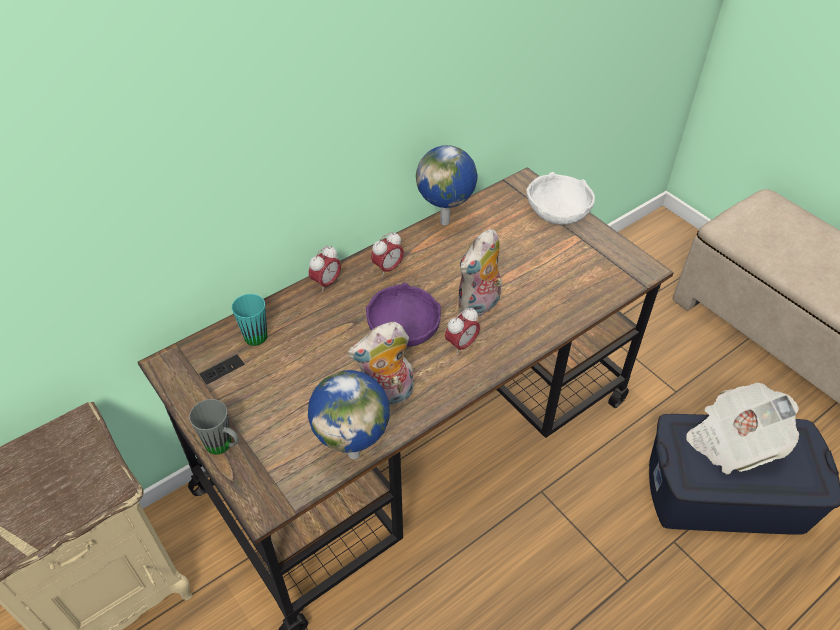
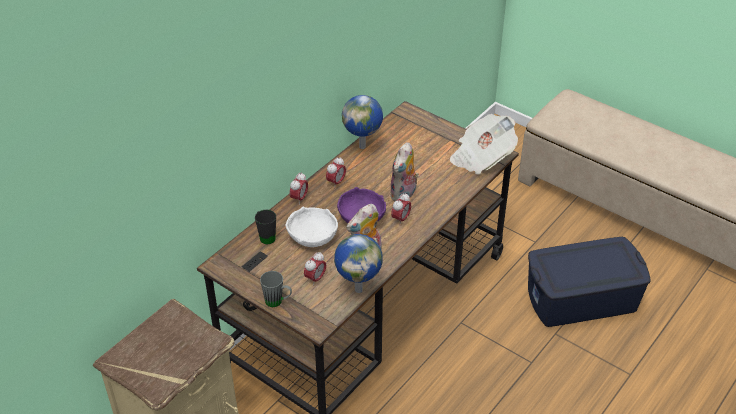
camera: 15 degrees left, 5 degrees down
turquoise mug [232,294,267,346] -> black mug [255,210,276,244]
white bowl [526,172,595,225] -> white bowl moved to [285,207,338,247]
newspaper [686,383,799,474] -> newspaper moved to [450,114,518,175]
none -> alarm clock [304,252,326,286]

